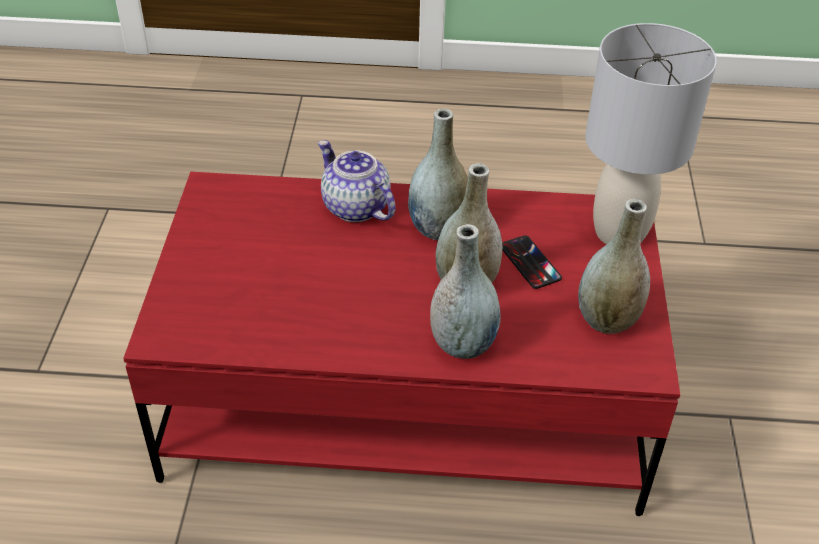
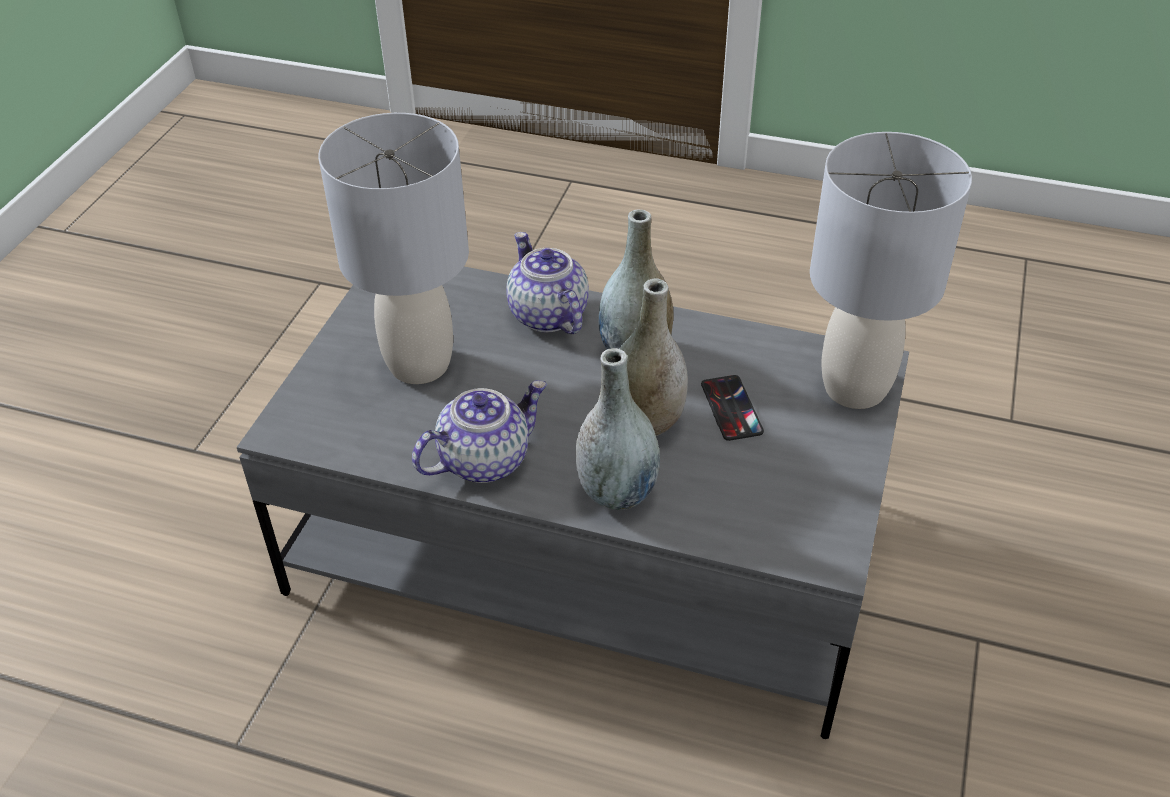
camera: 15 degrees right, 0 degrees up
red coffee table [123,172,680,516] -> grey coffee table [237,267,909,739]
grey vase [578,199,650,334] -> none
none -> grey table lamp [318,113,469,384]
none -> teapot [412,380,547,483]

